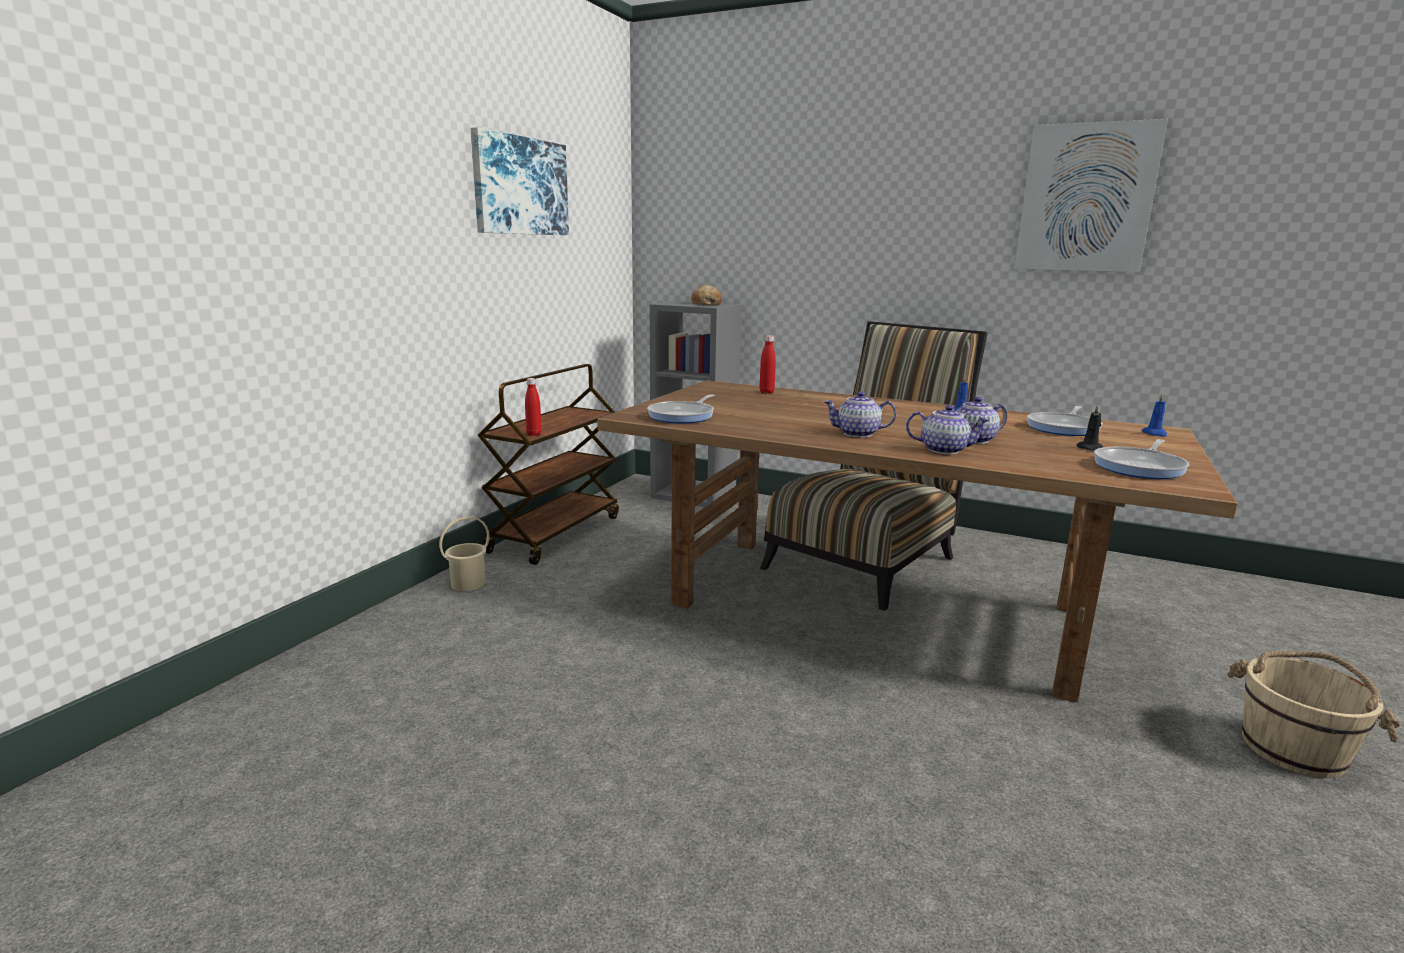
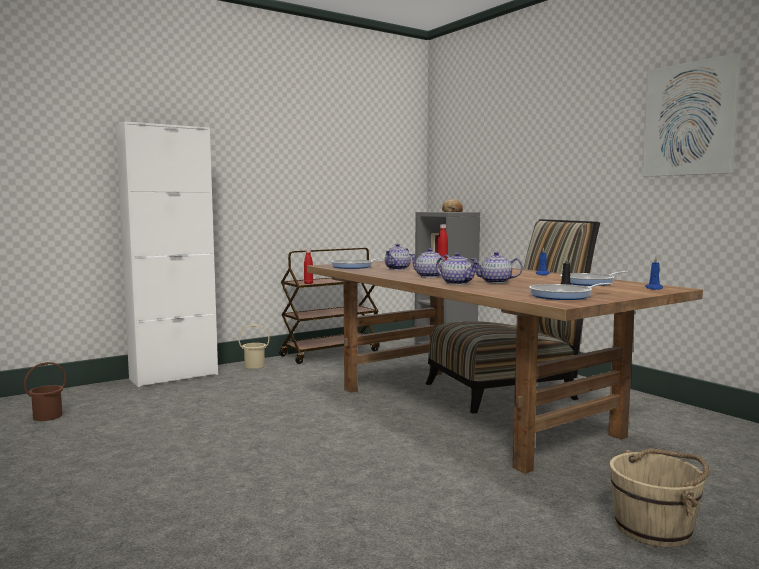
camera: 30 degrees right, 10 degrees down
picture [471,127,569,235] -> none
none -> brown bucket [24,362,66,421]
none -> white cabinet [116,121,218,387]
none -> teapot [385,244,411,270]

